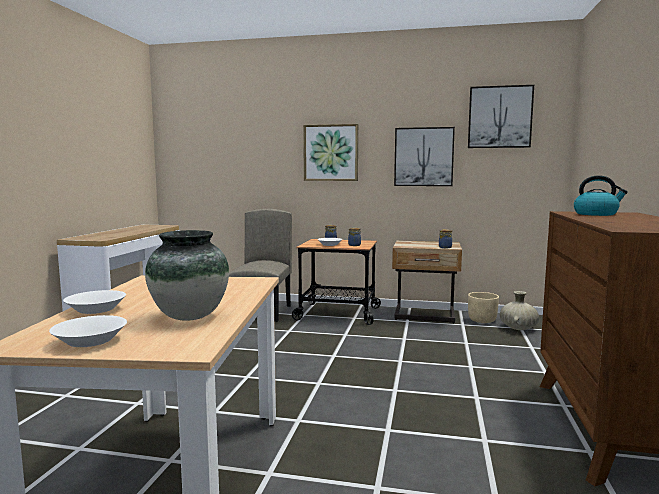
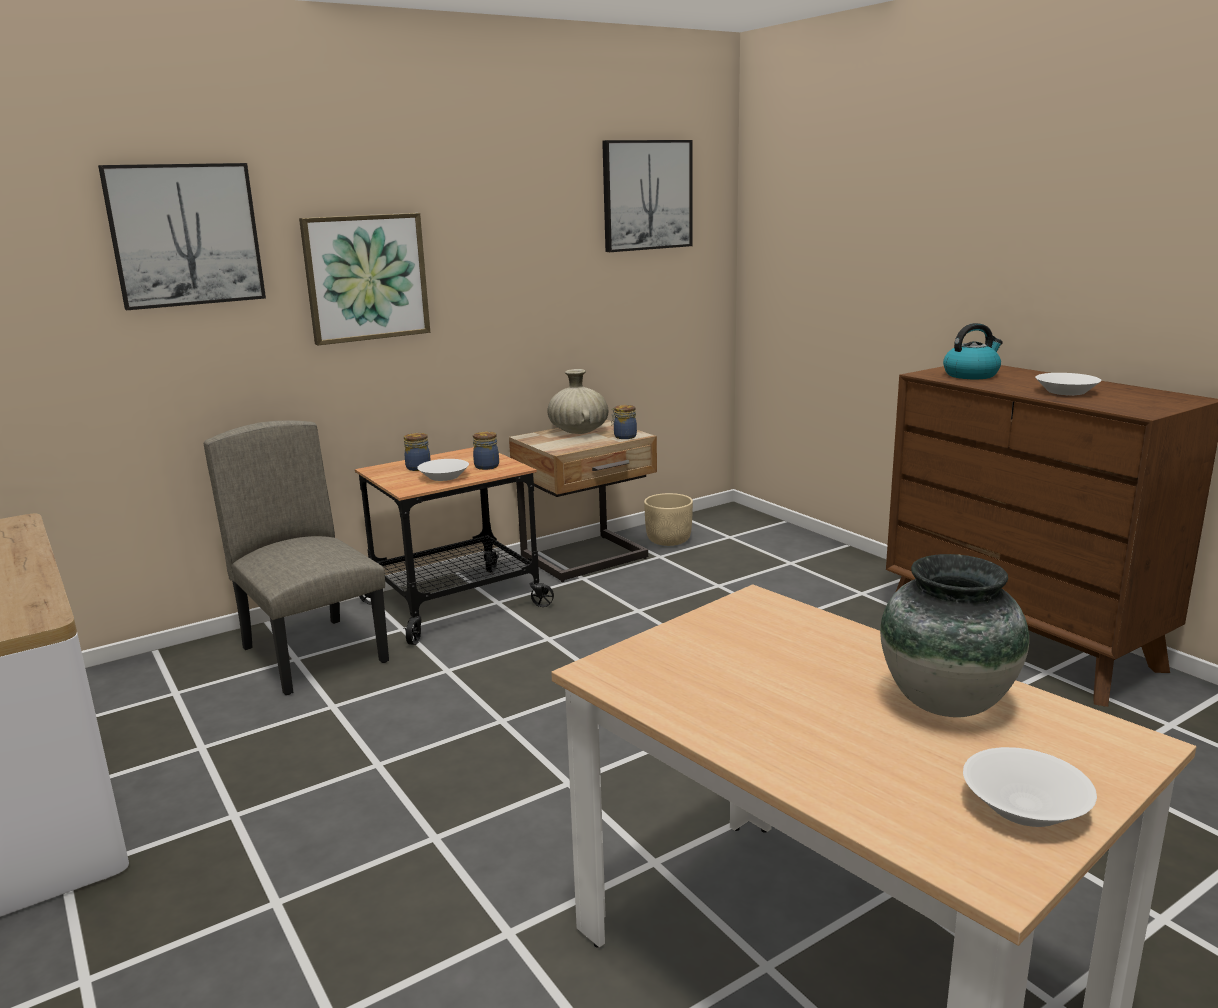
camera: 45 degrees left, 10 degrees up
white bowl [63,290,126,314] -> white bowl moved to [1035,373,1101,395]
picture [394,127,455,186] -> picture moved to [98,163,266,310]
beige vase [500,291,539,330] -> beige vase moved to [547,369,608,434]

